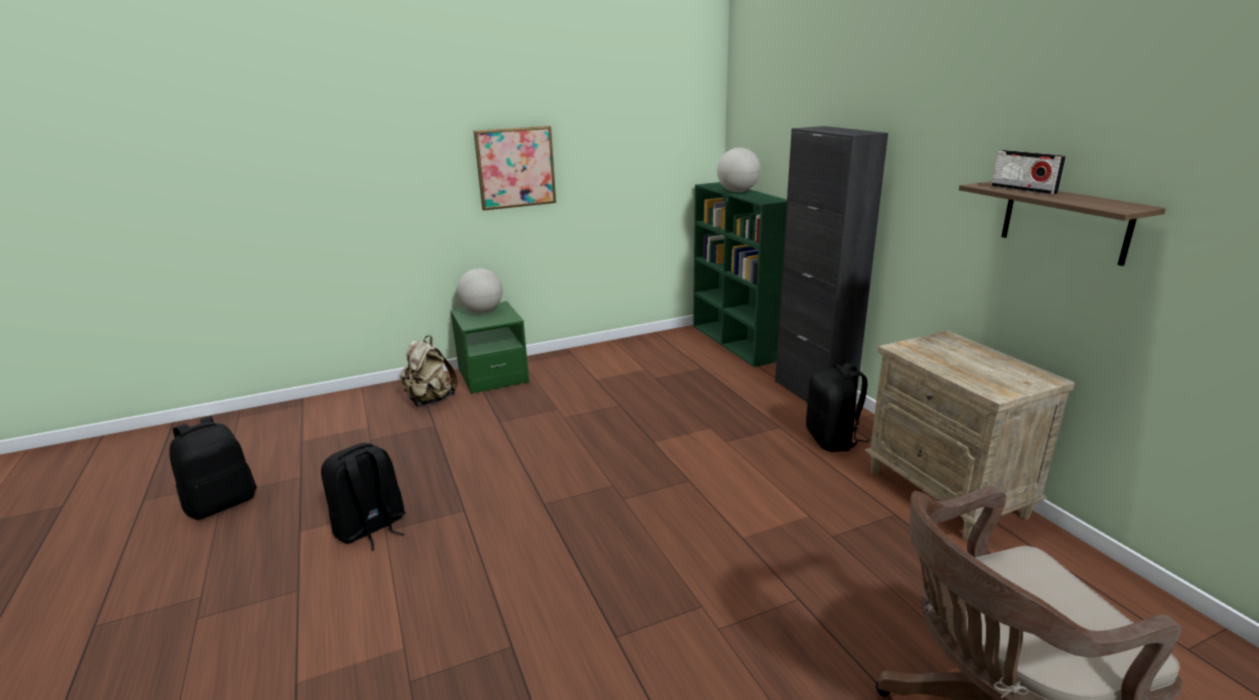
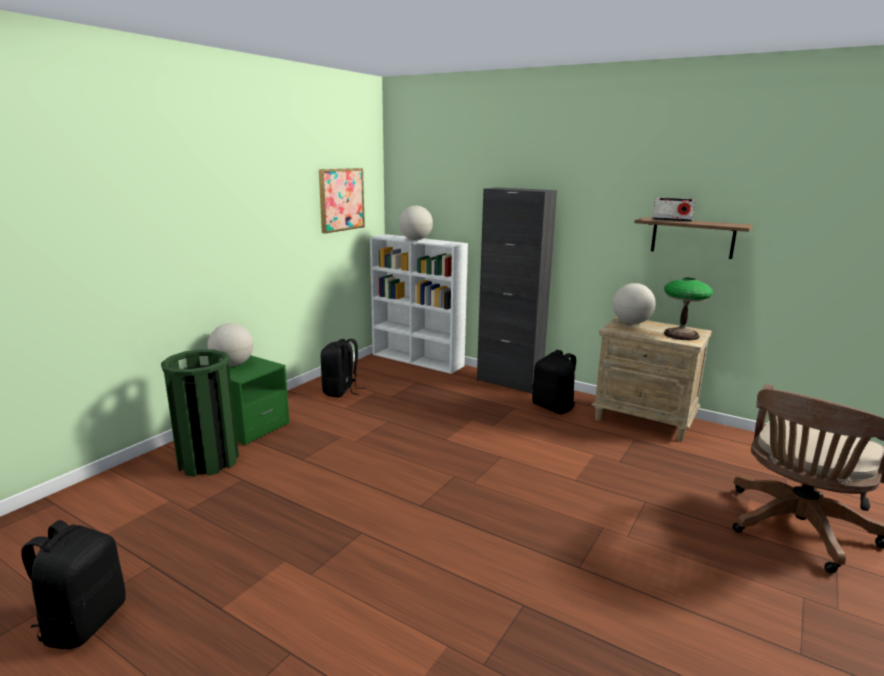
camera: 35 degrees left, 5 degrees down
black backpack [321,443,406,551] -> black backpack moved to [321,339,363,397]
beige backpack [400,335,458,407] -> green trash can [161,349,239,477]
picture [473,126,556,211] -> picture moved to [319,168,365,233]
green bookcase [693,182,787,367] -> white bookcase [370,234,468,374]
none -> globe [612,283,656,324]
none -> table lamp [664,278,713,340]

